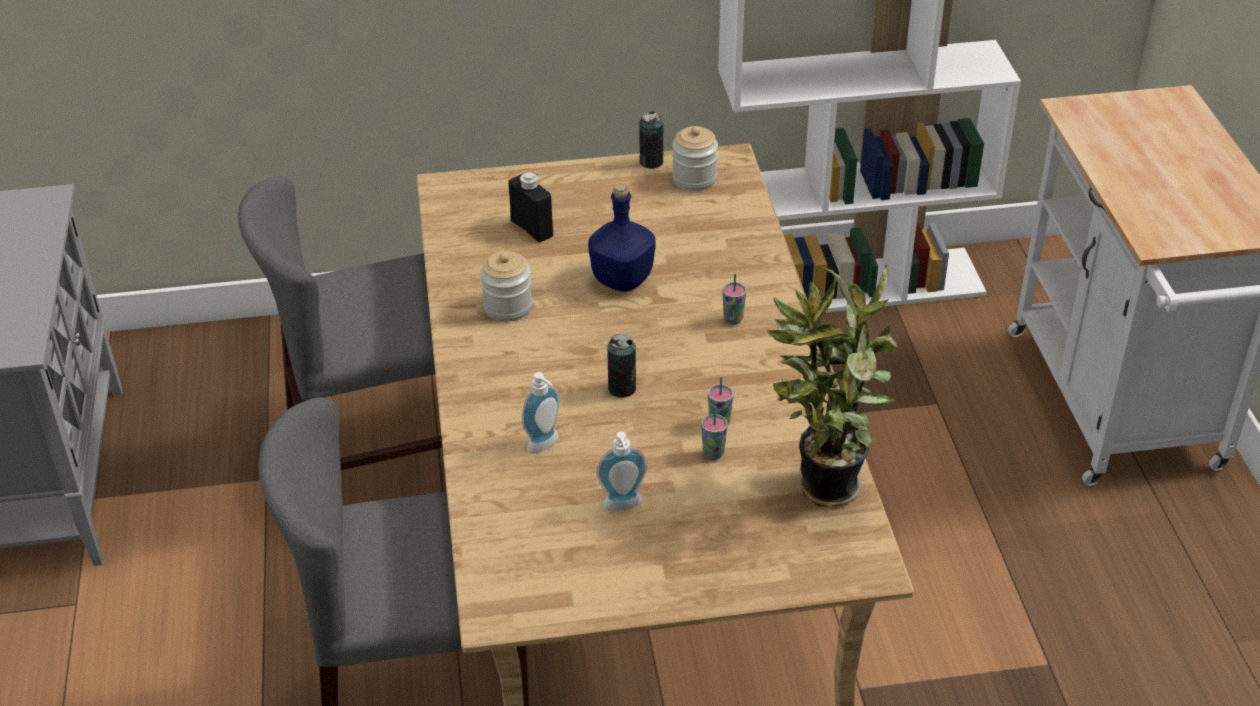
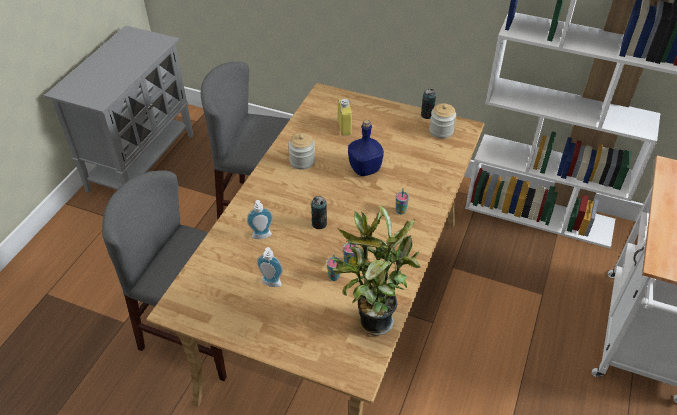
camera: 30 degrees right, 5 degrees up
black bottle [509,172,553,243] -> yellow bottle [338,99,352,136]

